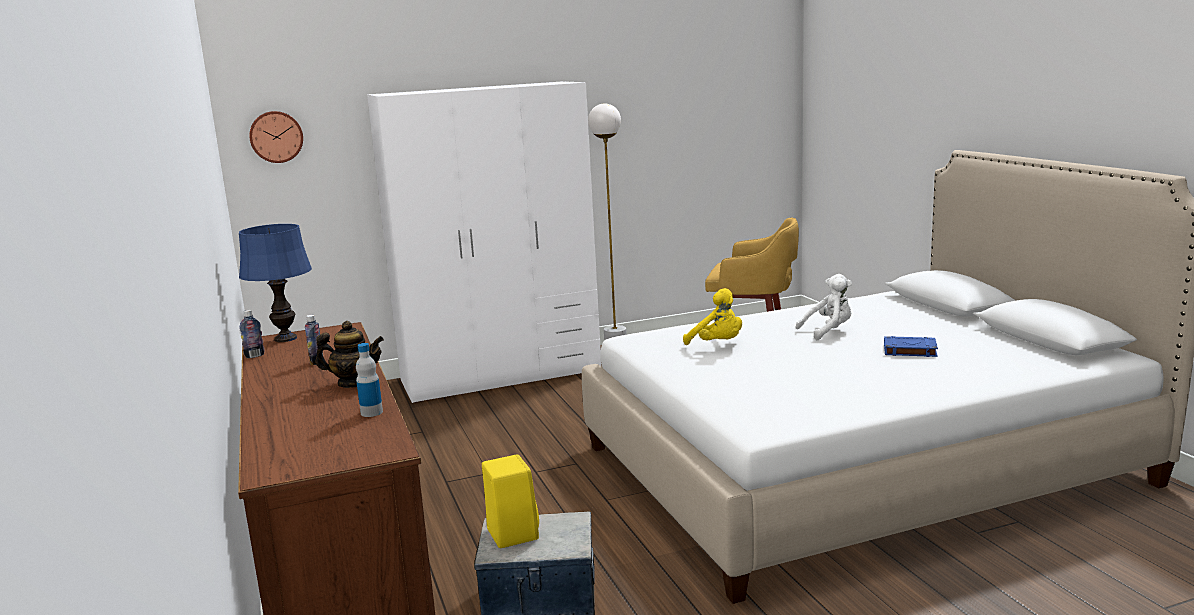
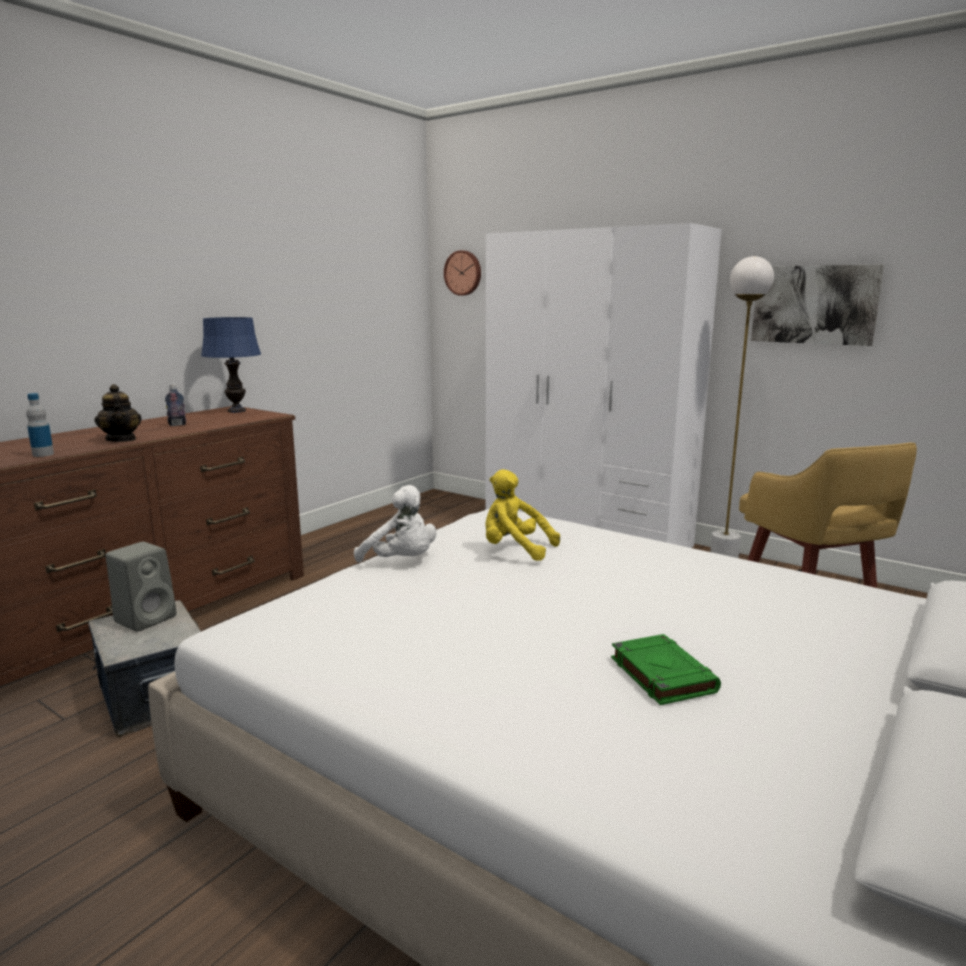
camera: 55 degrees right, 0 degrees up
bottle [239,310,265,358] -> none
yellow speaker [482,454,539,548] -> grey speaker [106,542,177,632]
yellow plush toy [683,288,742,345] -> yellow plush toy turned 105 degrees clockwise [485,469,560,561]
white plush toy [796,274,852,340] -> white plush toy moved to [354,485,436,562]
blue book [884,336,938,357] -> green book [611,634,721,705]
none -> picture [751,265,884,346]

